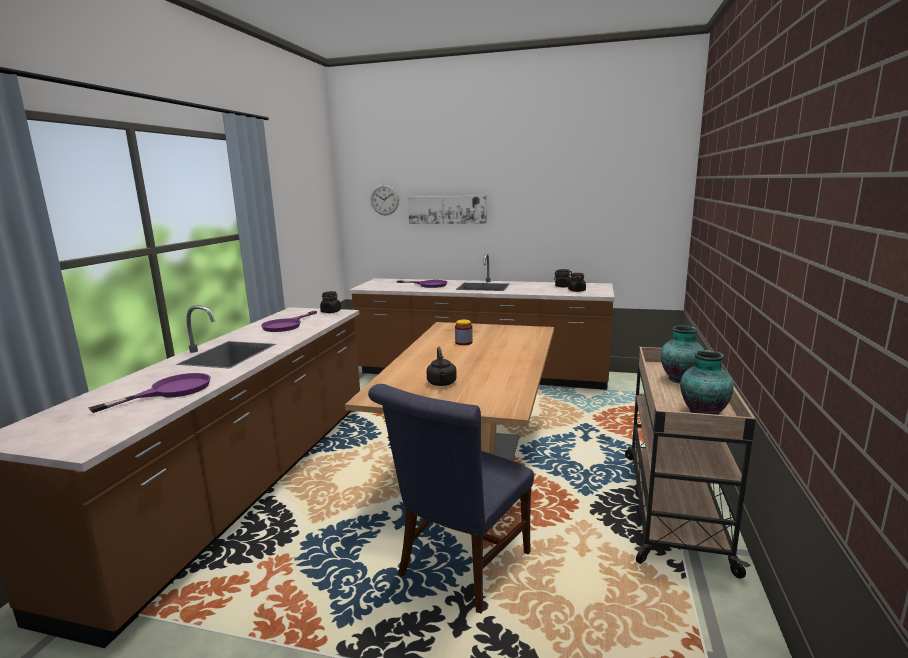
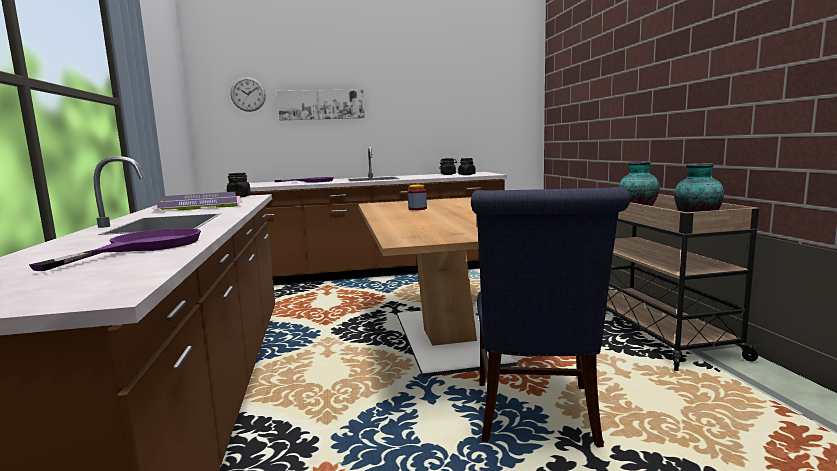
camera: 25 degrees left, 5 degrees down
purple frying pan [261,311,317,332] -> purple tray [152,192,242,210]
black kettle [427,347,457,386] -> none

